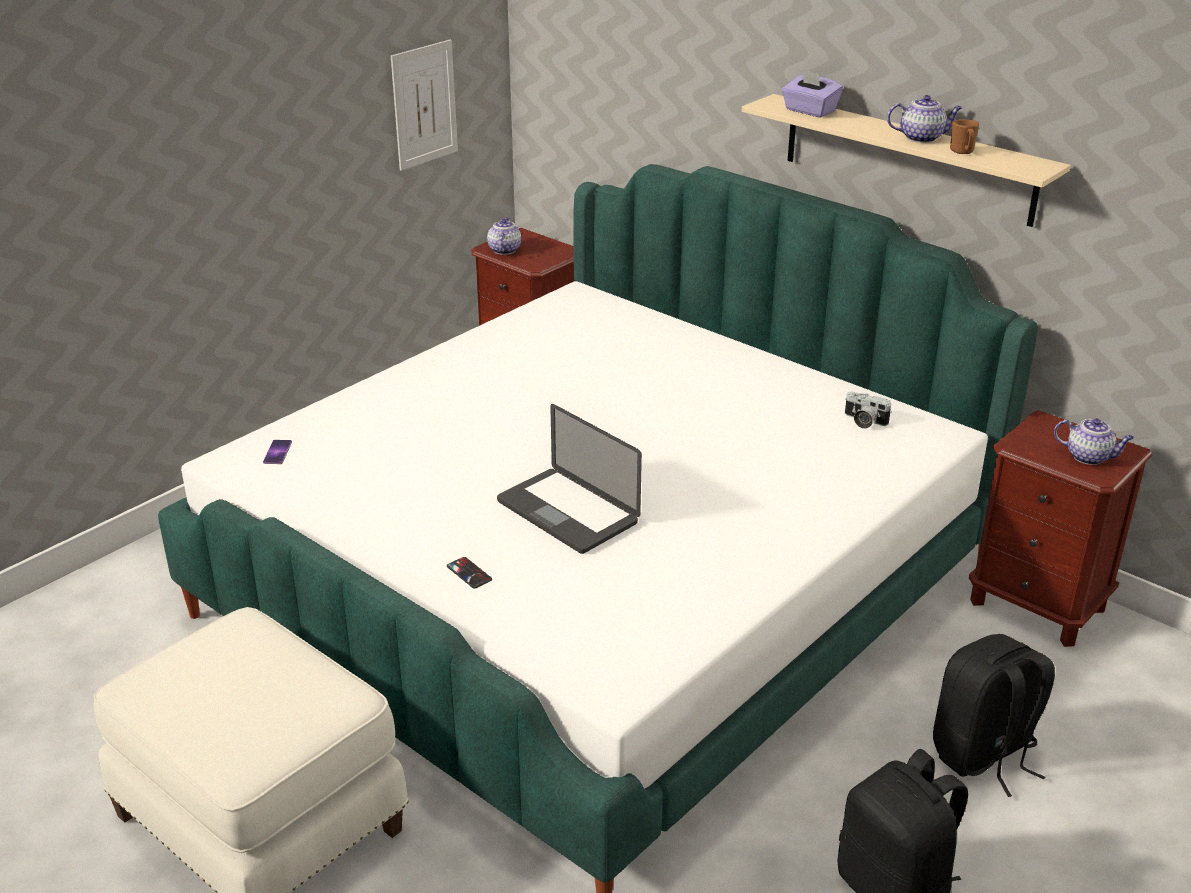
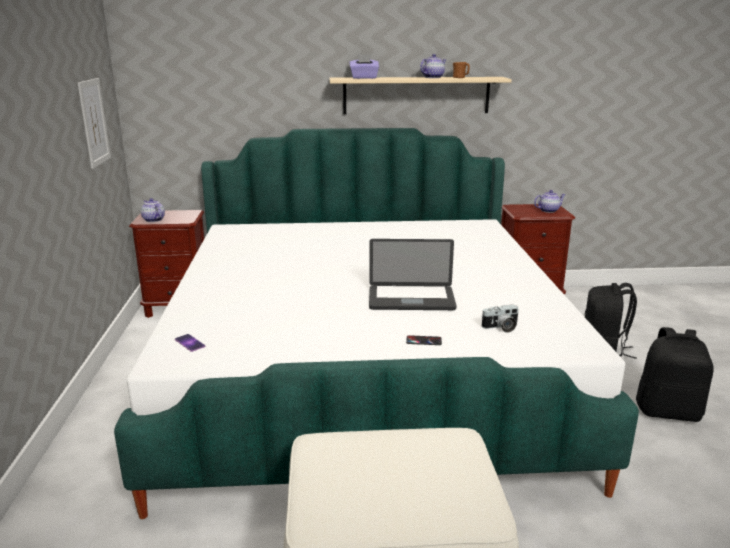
camera: 45 degrees left, 10 degrees down
camera [845,392,892,429] -> camera moved to [481,305,519,332]

